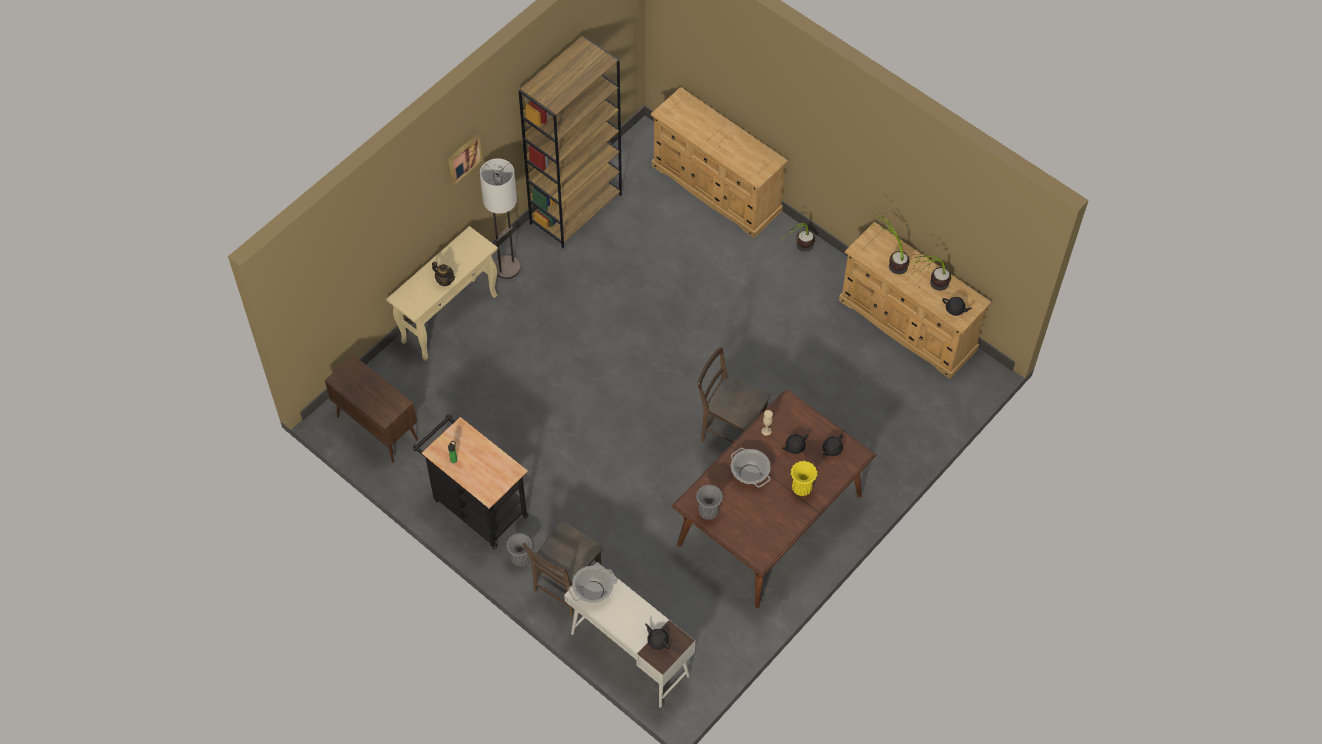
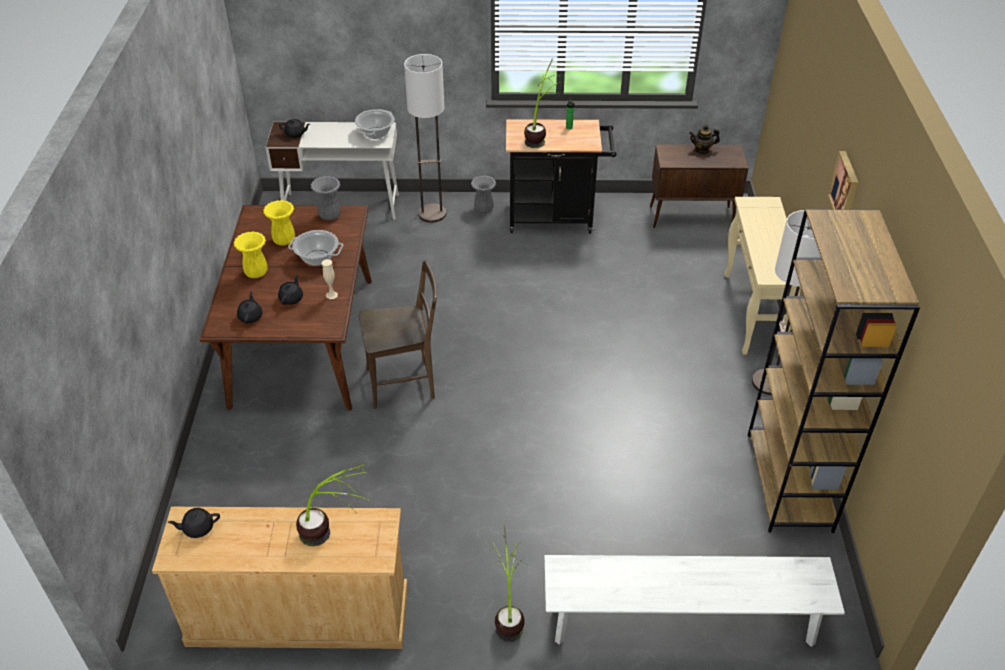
camera: 140 degrees right, 15 degrees down
teapot [432,262,455,286] -> teapot moved to [689,125,720,154]
brown chair [523,521,603,616] -> floor lamp [404,54,446,223]
beige dresser [651,87,788,238] -> white bench [545,555,845,647]
potted plant [906,254,951,290] -> potted plant moved to [524,58,562,148]
none -> yellow vase [263,200,295,246]

